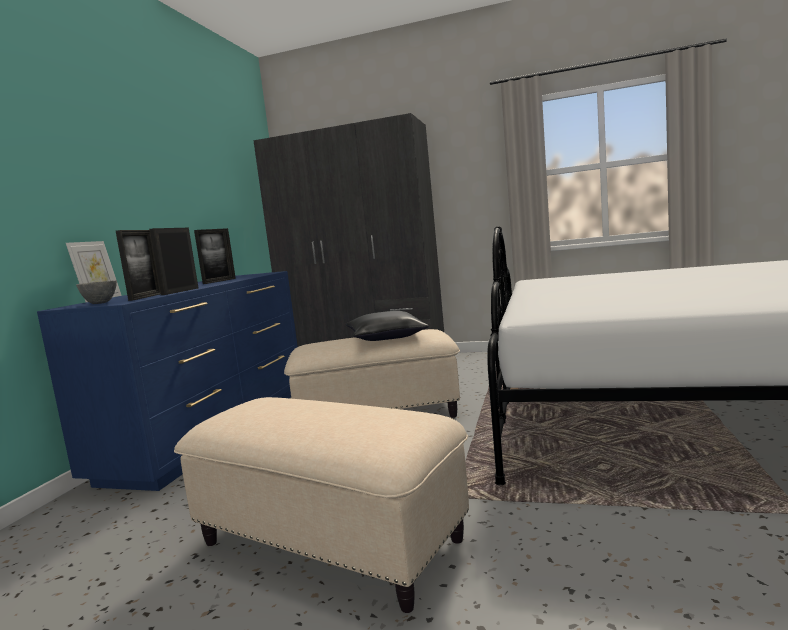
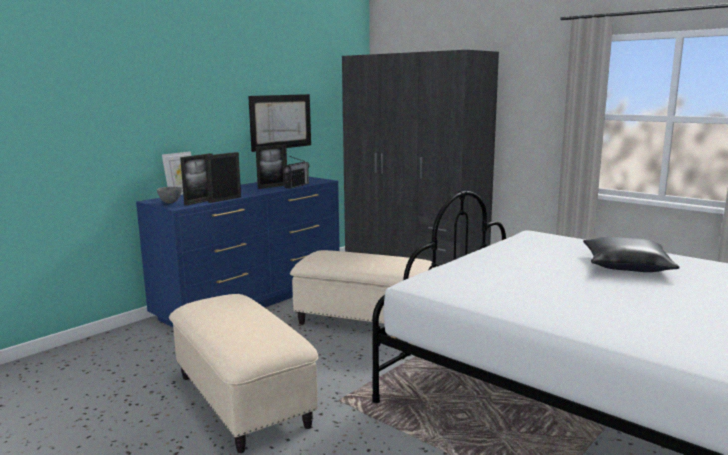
camera: 25 degrees right, 5 degrees up
black pillow [346,311,429,341] -> black pillow moved to [583,237,679,272]
none -> picture [248,94,311,152]
none -> radio [284,156,309,189]

